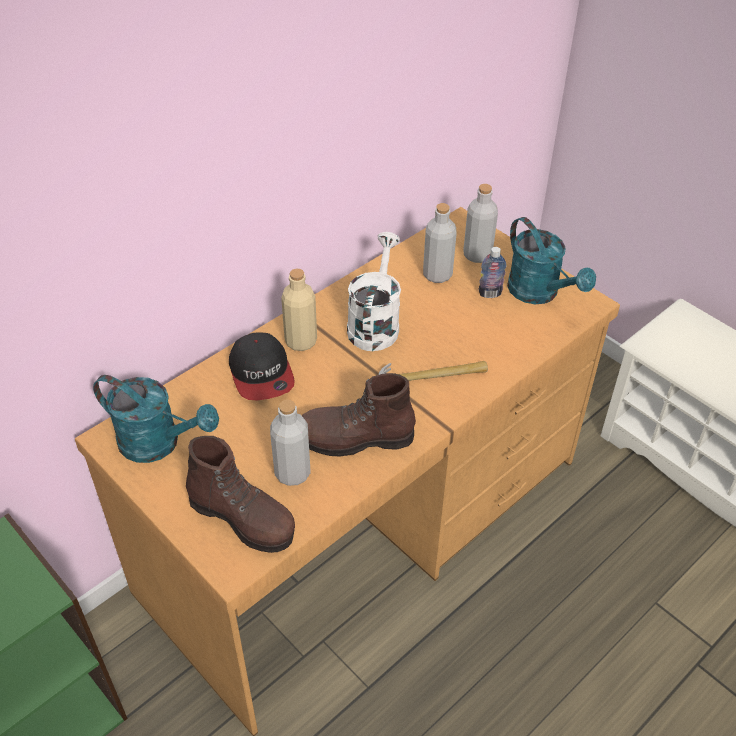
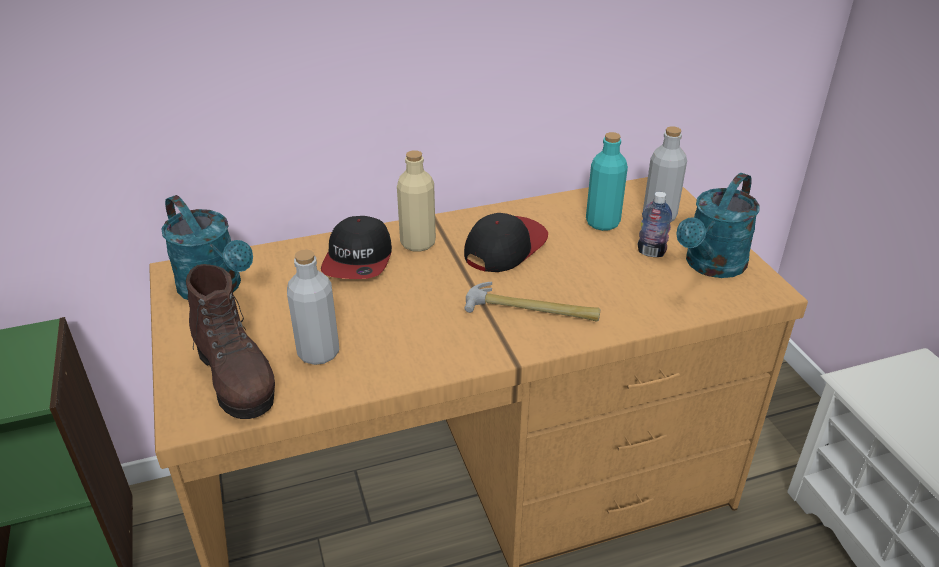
camera: 25 degrees right, 10 degrees down
brown boot [302,373,416,456] -> none
white watering can [347,232,401,351] -> cap [464,213,548,272]
grey bottle [423,203,457,283] -> turquoise bottle [586,132,628,231]
turquoise watering can [507,217,596,304] -> turquoise watering can turned 45 degrees clockwise [676,173,760,278]

